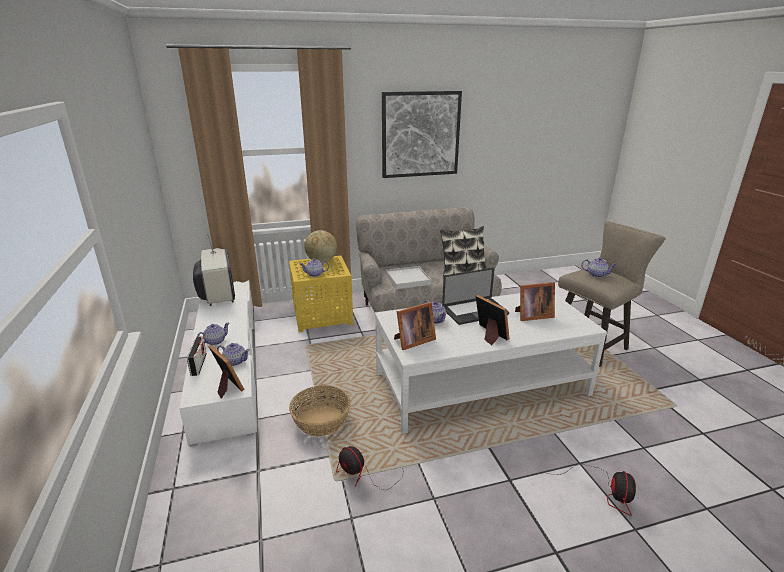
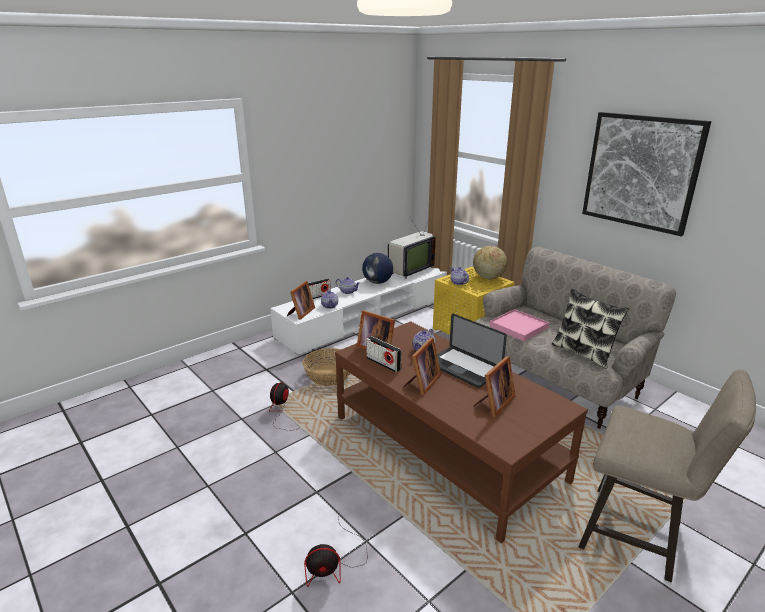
camera: 65 degrees right, 0 degrees up
white coffee table [375,293,607,434] -> brown coffee table [335,321,588,543]
white tray [386,266,431,289] -> pink tray [489,309,549,341]
picture frame [515,282,555,321] -> picture frame turned 105 degrees counterclockwise [473,356,516,417]
teapot [581,257,617,278] -> none
none -> globe [362,253,393,284]
none -> radio [366,336,401,373]

